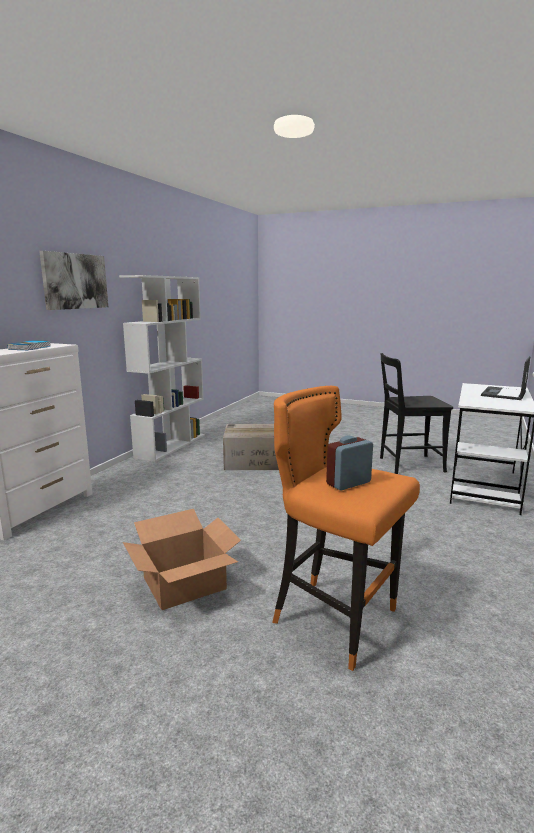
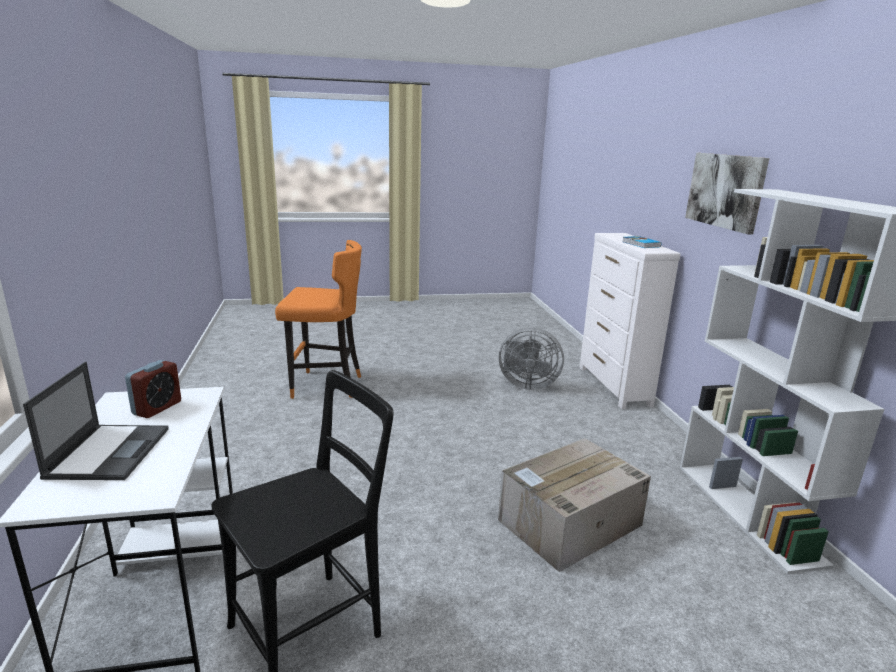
camera: 145 degrees right, 5 degrees up
cardboard box [123,509,241,610] -> none
alarm clock [326,436,373,490] -> alarm clock moved to [125,360,181,418]
none -> grey fan [499,327,564,390]

